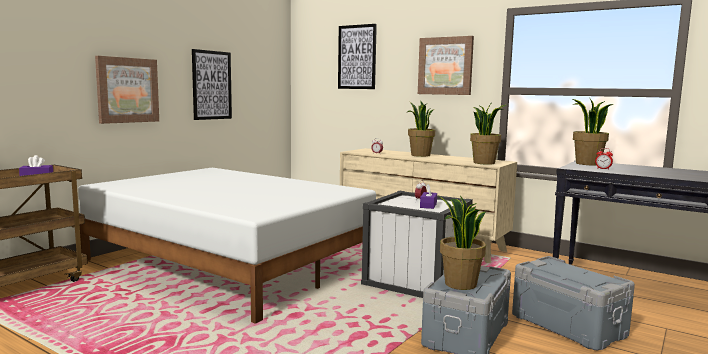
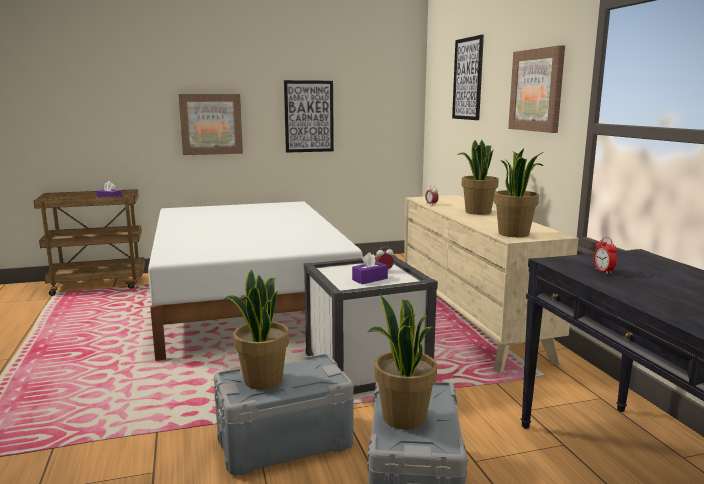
camera: 40 degrees right, 5 degrees up
potted plant [573,99,613,166] -> potted plant moved to [367,294,437,430]

